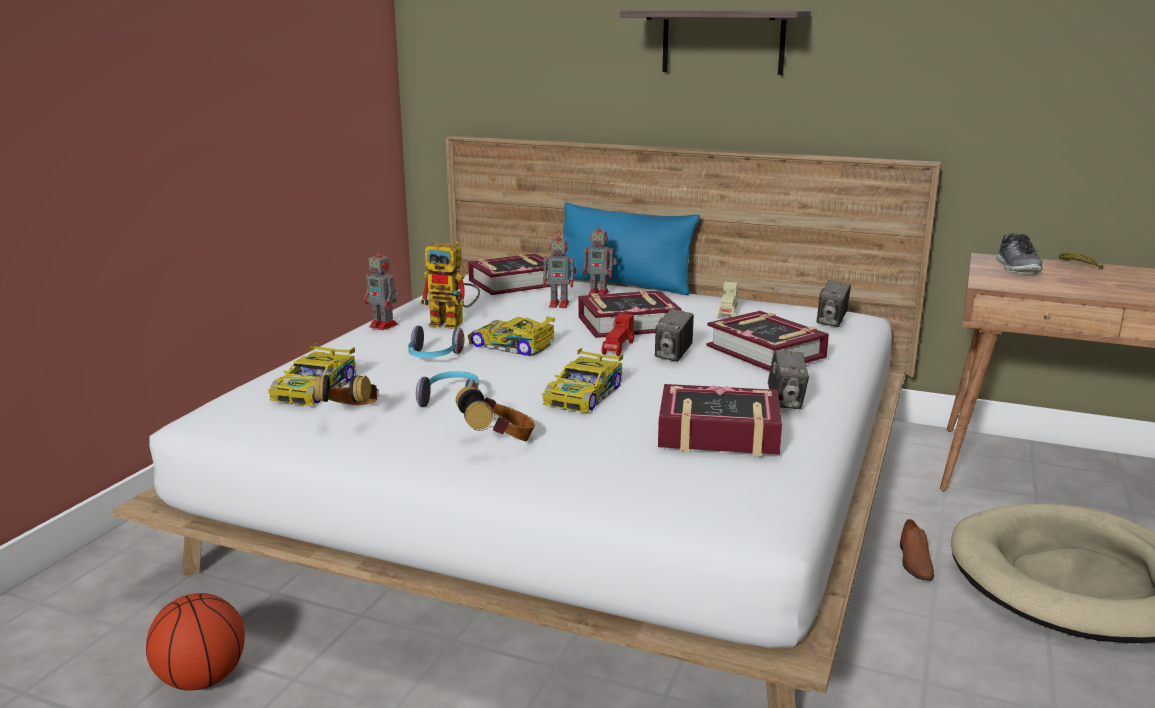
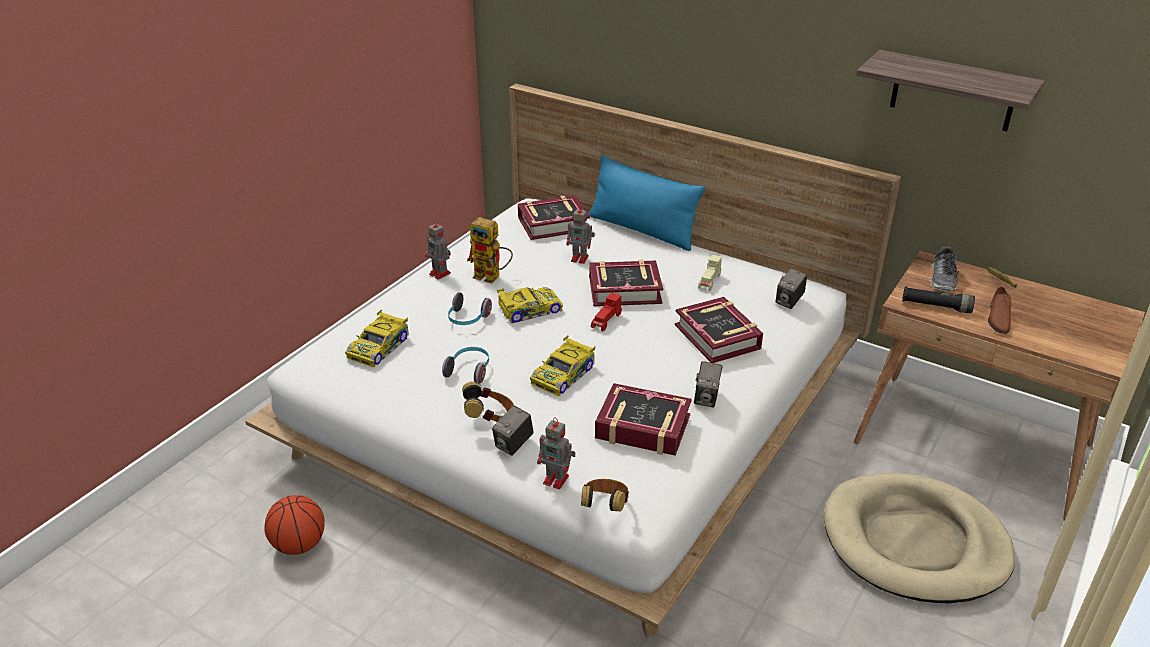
camera: 10 degrees right, 15 degrees up
headphones [314,375,379,405] -> headphones moved to [581,479,629,512]
toy car [468,316,555,356] -> toy car turned 120 degrees clockwise [497,287,563,323]
toy robot [583,222,617,295] -> toy robot moved to [537,417,576,490]
shelf [620,11,811,75] -> shelf moved to [856,50,1045,132]
camera [655,309,694,362] -> camera moved to [492,405,533,456]
brown shoe [900,519,934,581] -> brown shoe moved to [988,287,1011,334]
none -> black flashlight [902,286,975,313]

